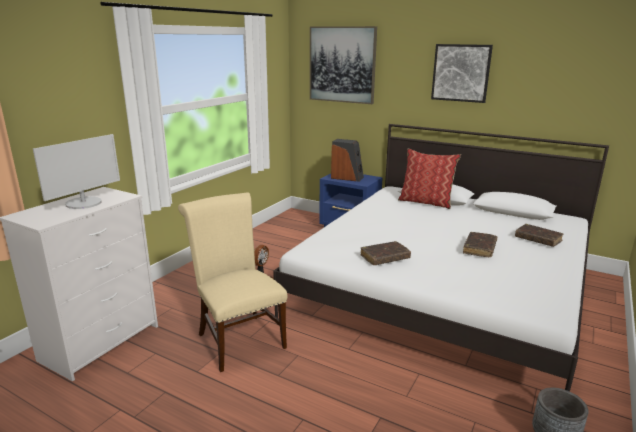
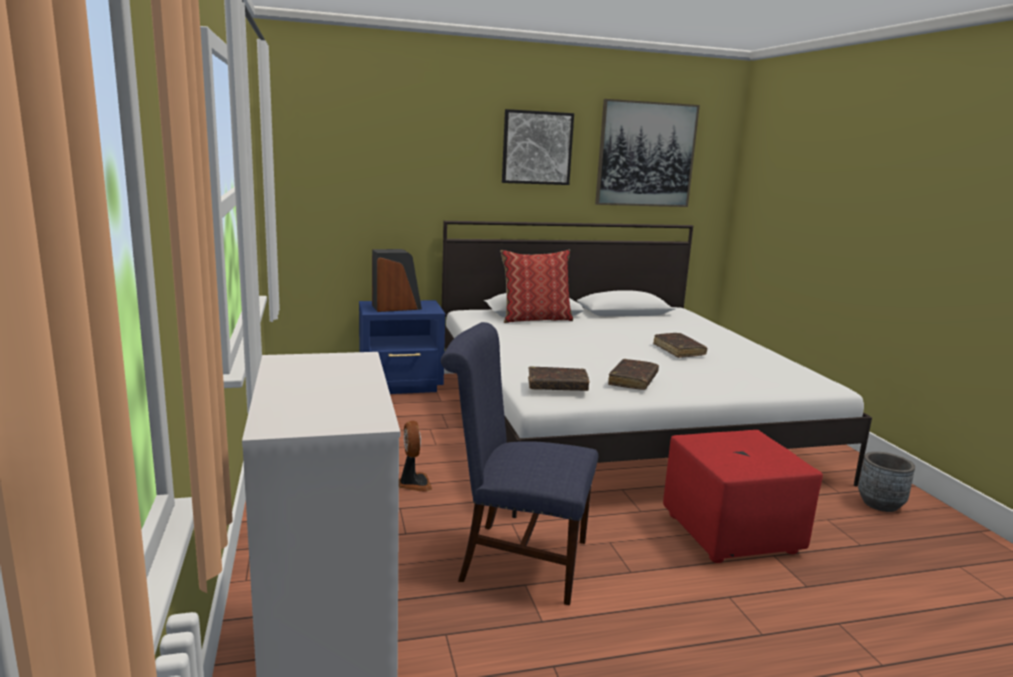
camera: 45 degrees left, 5 degrees down
monitor [33,134,120,209] -> none
beige chair [178,192,287,372] -> blue chair [441,322,598,605]
picture [310,26,377,104] -> picture moved to [595,99,700,207]
brown book [515,224,564,247] -> brown book moved to [528,367,589,391]
none -> red ottoman [663,430,823,563]

